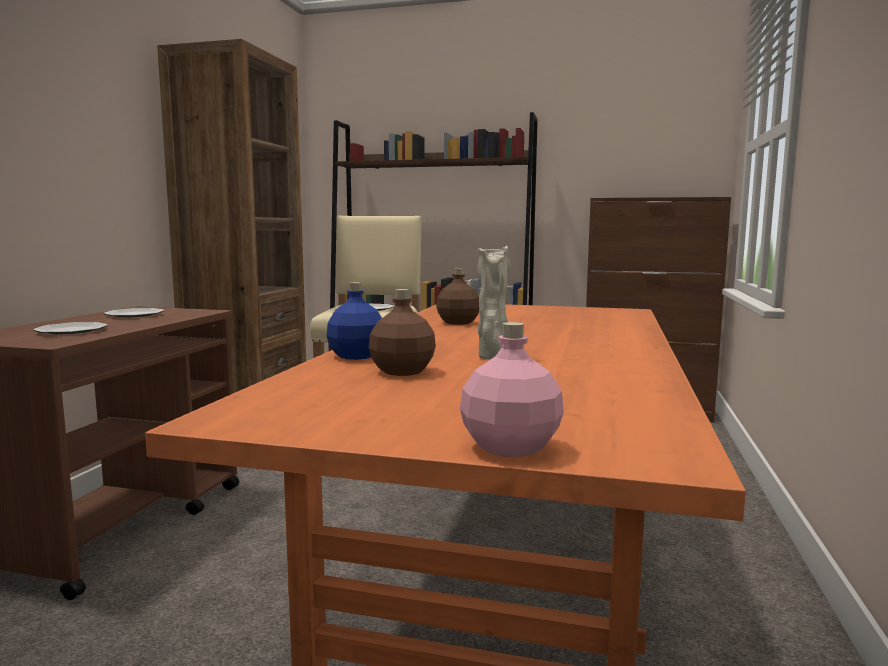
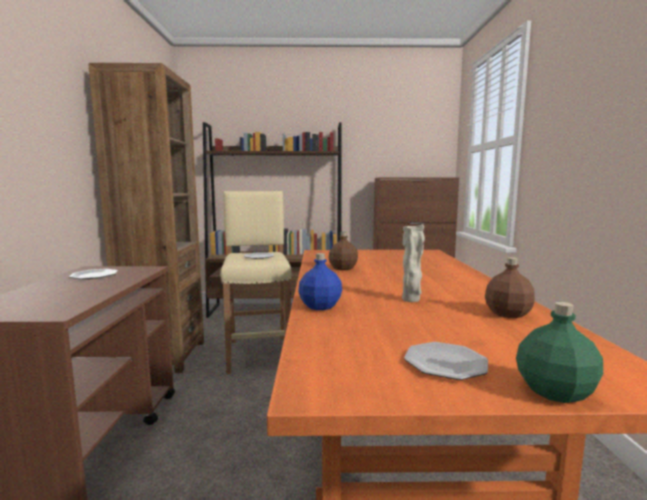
camera: 15 degrees left, 0 degrees up
plate [33,322,108,334] -> plate moved to [404,342,488,380]
brown bottle [369,289,436,376] -> brown bottle moved to [485,257,535,318]
pink bottle [460,322,564,457] -> green bottle [516,302,603,403]

